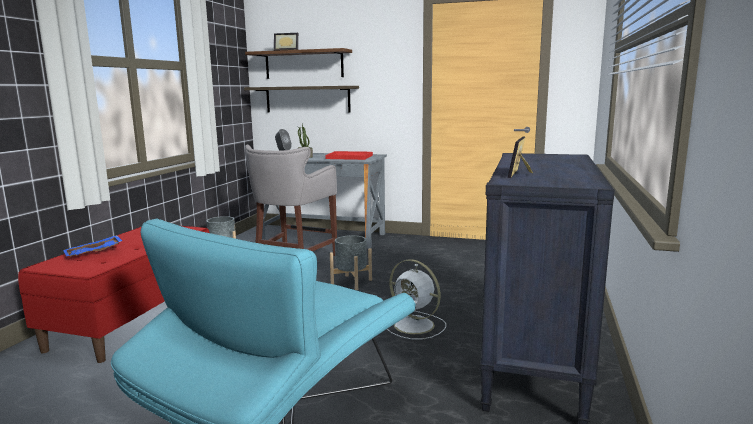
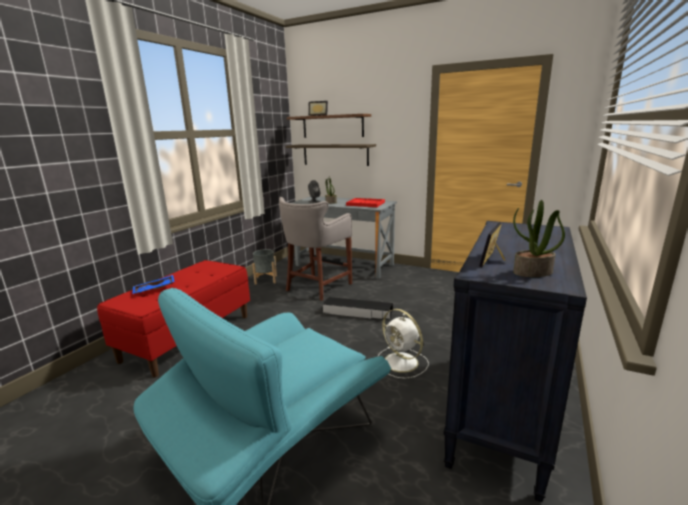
camera: 10 degrees right, 5 degrees up
grey planter [330,235,372,290] -> black storage box [323,297,393,319]
none -> potted plant [513,200,565,277]

